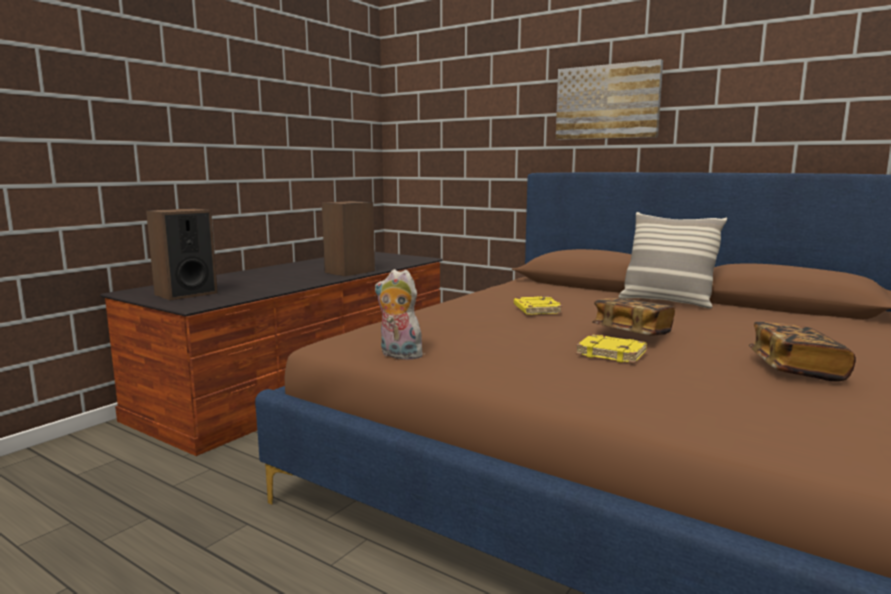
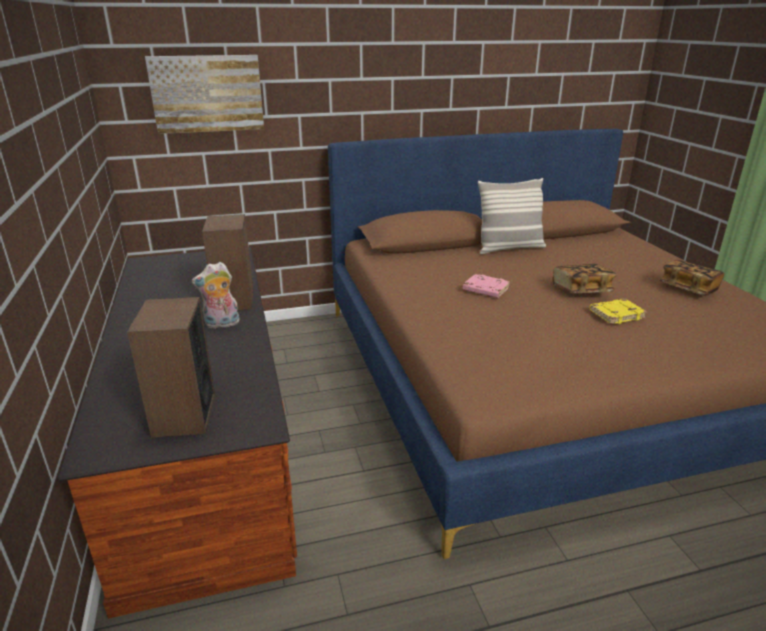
camera: 50 degrees left, 15 degrees up
plush toy [375,269,423,360] -> plush toy moved to [192,262,240,329]
yellow book [514,296,563,315] -> pink book [462,274,510,298]
picture [556,59,663,140] -> picture moved to [145,55,264,134]

